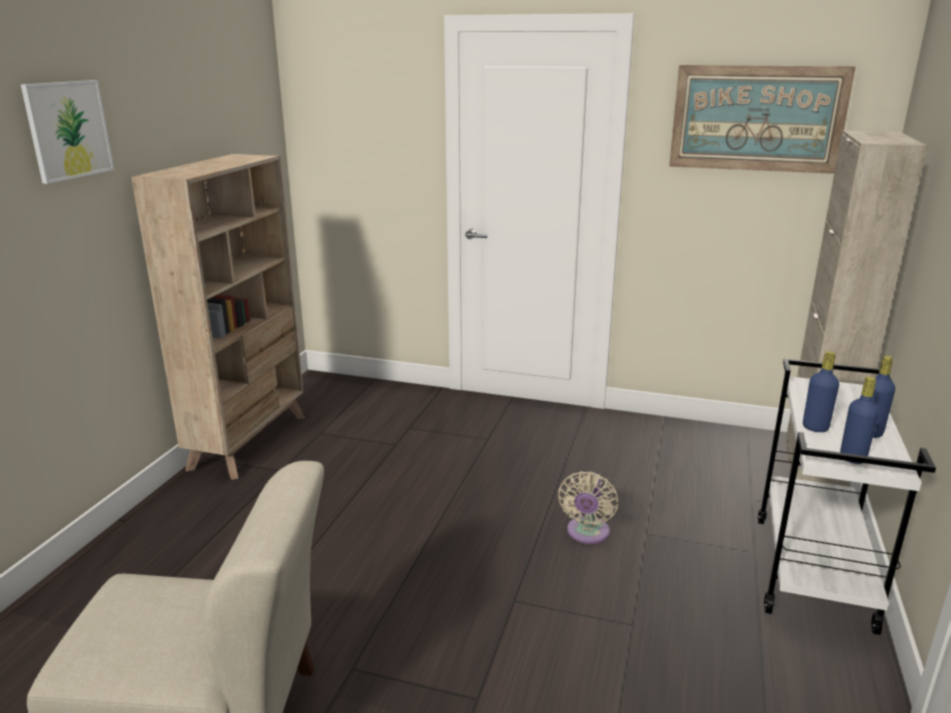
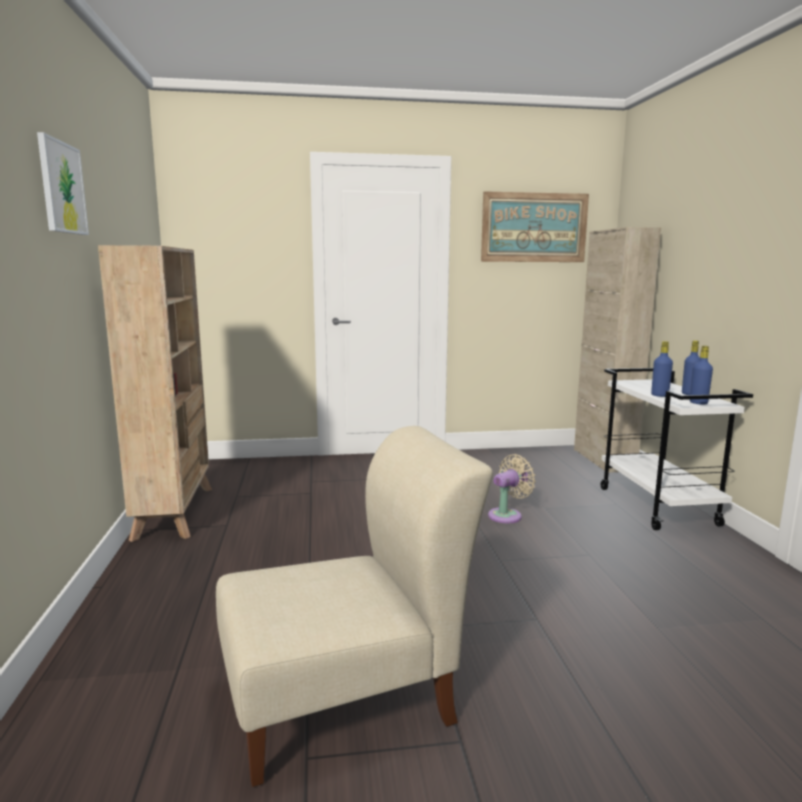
camera: 25 degrees left, 10 degrees down
beige fan [558,471,618,544] -> beige fan turned 120 degrees counterclockwise [488,454,536,523]

